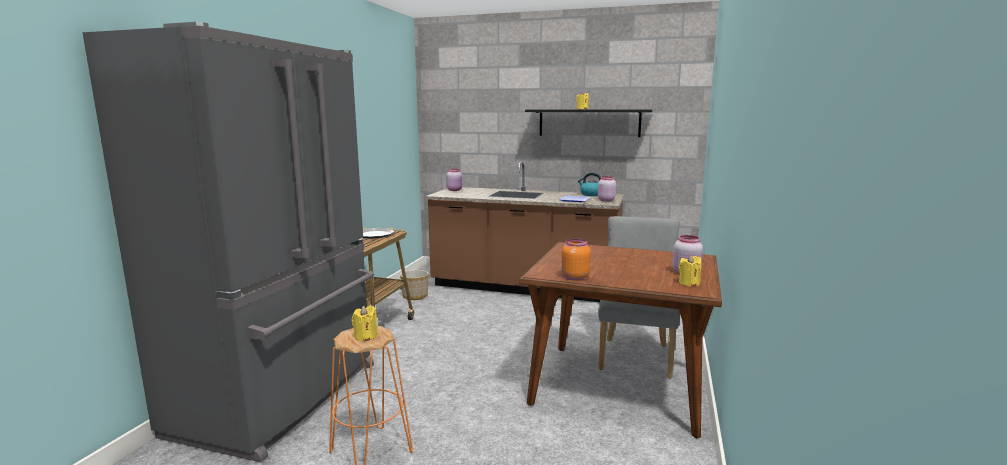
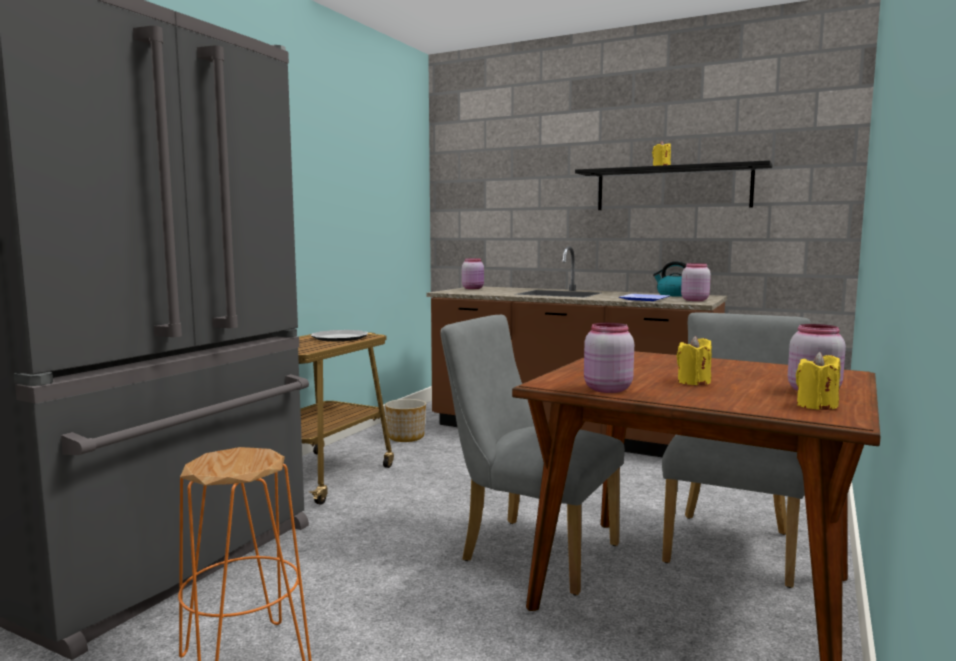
camera: 10 degrees right, 5 degrees down
yellow candle [352,305,378,342] -> yellow candle moved to [676,336,712,385]
orange jar [561,238,591,280] -> pink jar [584,323,634,393]
none -> grey chair [440,315,625,595]

